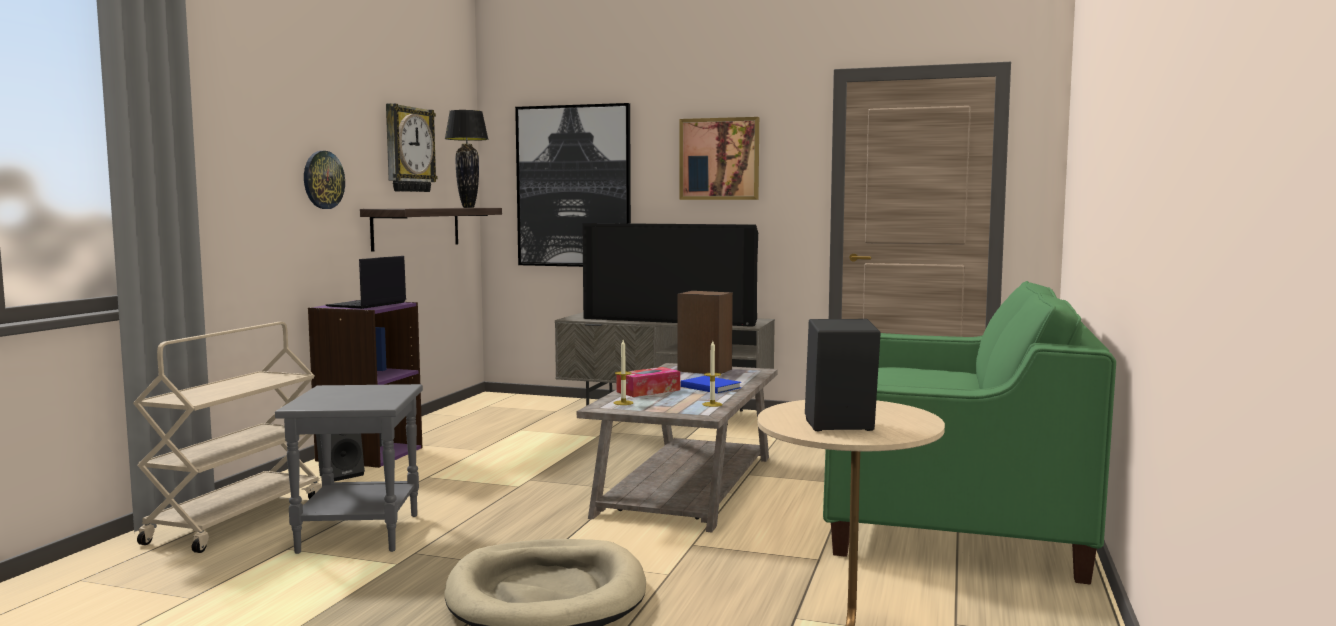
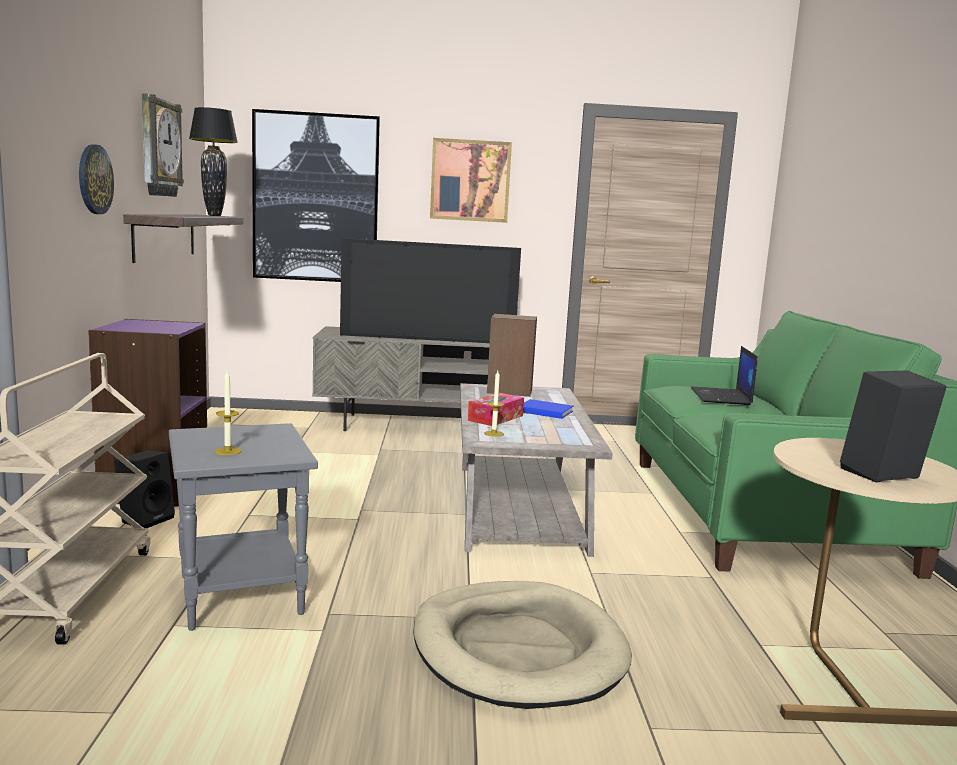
camera: 20 degrees left, 5 degrees up
laptop [325,256,406,309] -> laptop moved to [691,346,758,405]
candle [702,341,722,407] -> candle moved to [215,371,241,455]

